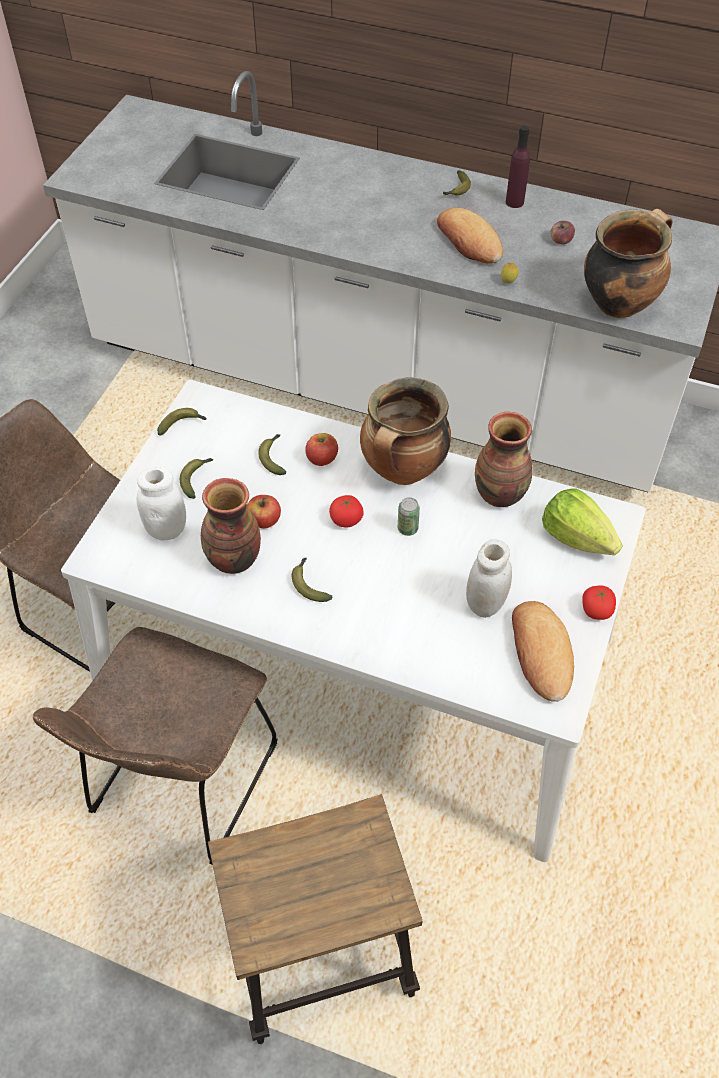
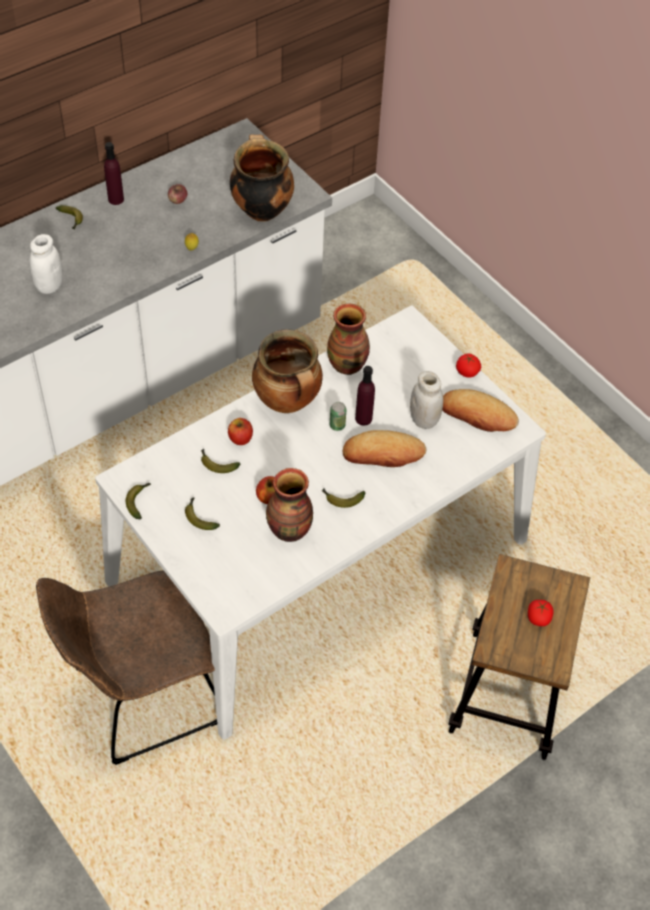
camera: 60 degrees left, 0 degrees up
brown chair [33,627,278,864] -> none
white jar [136,468,186,541] -> white jar moved to [29,234,63,294]
tomato [329,495,364,528] -> tomato moved to [528,600,554,626]
bread [437,208,503,264] -> bread moved to [343,430,427,467]
lettuce [542,488,623,555] -> none
none -> purple bottle [355,366,375,426]

